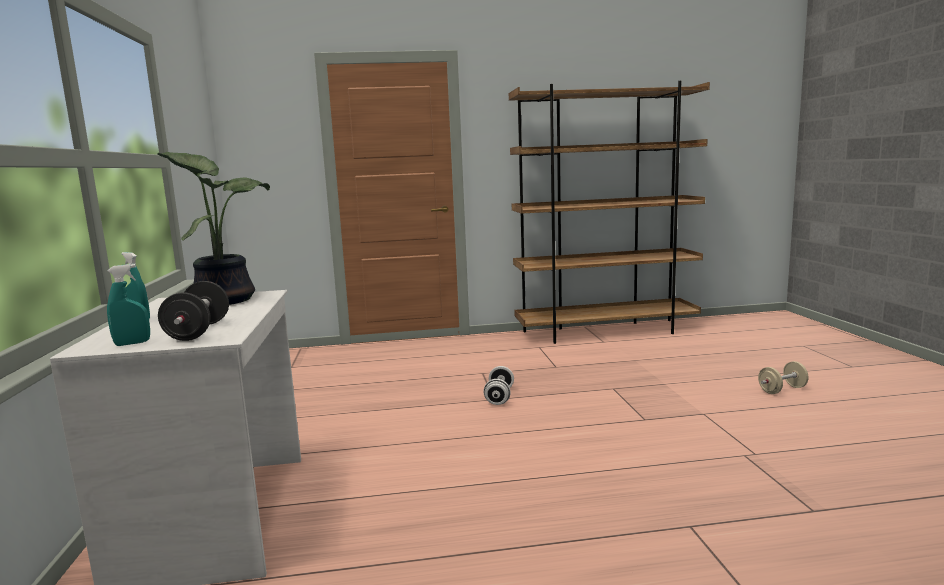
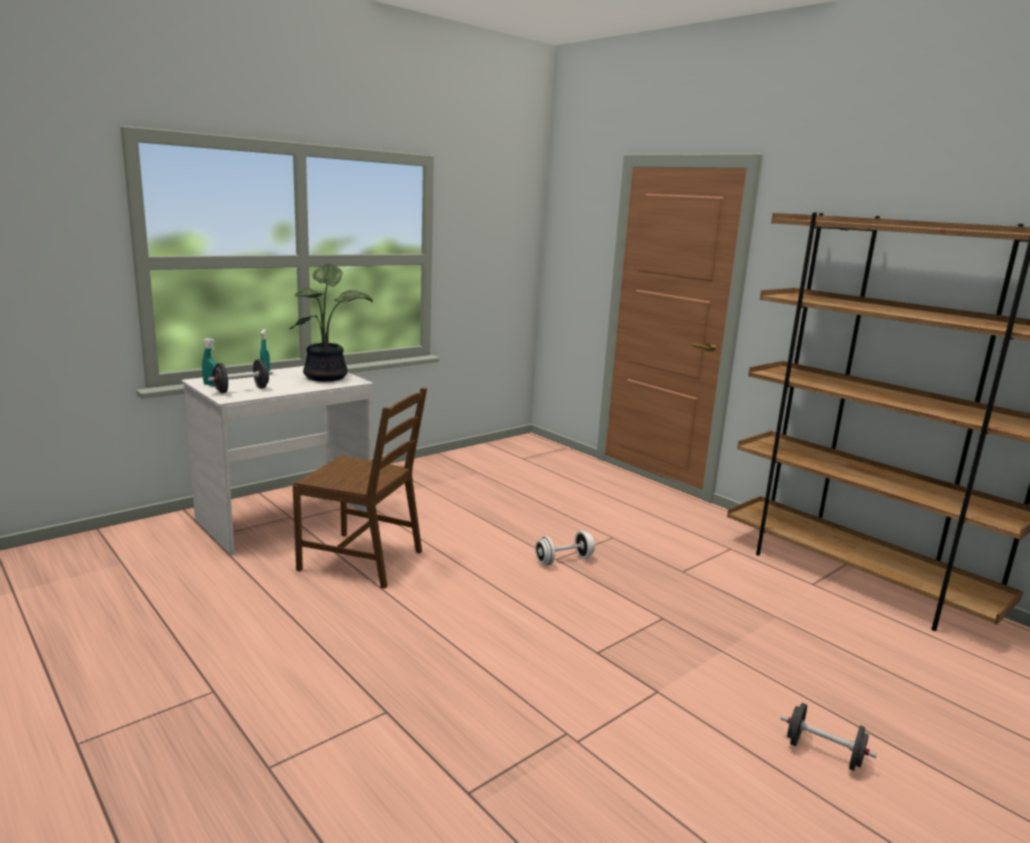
camera: 55 degrees right, 5 degrees up
beige dumbbell [758,361,809,394] -> black dumbbell [781,703,877,771]
none -> brown chair [293,387,427,589]

